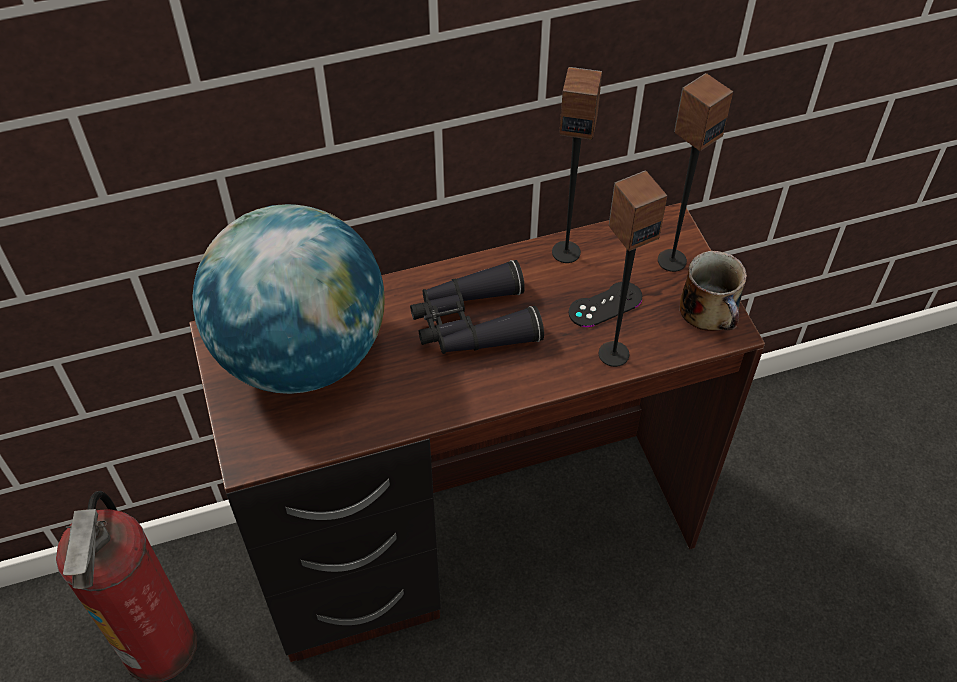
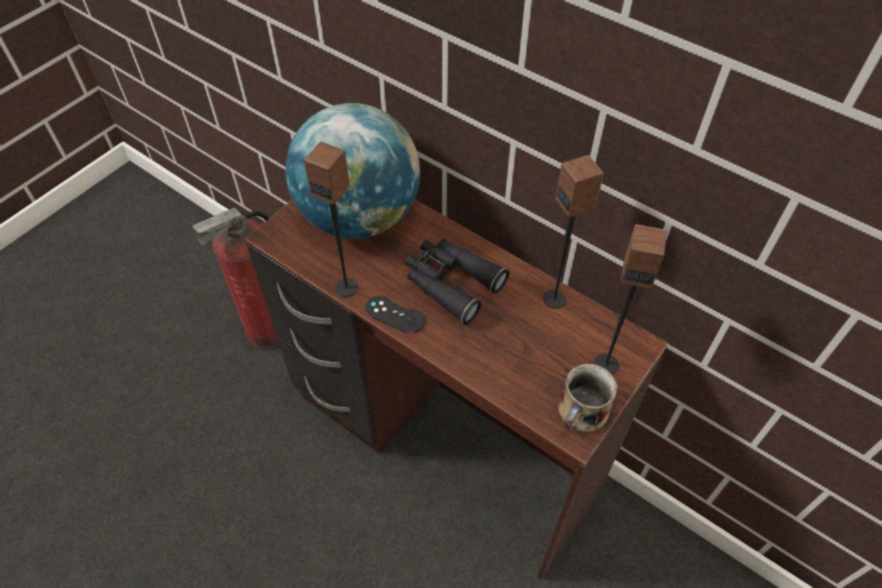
camera: 55 degrees right, 0 degrees up
black game controller [569,282,642,327] -> black game controller moved to [365,296,425,333]
speaker [599,170,667,367] -> speaker moved to [304,141,358,297]

